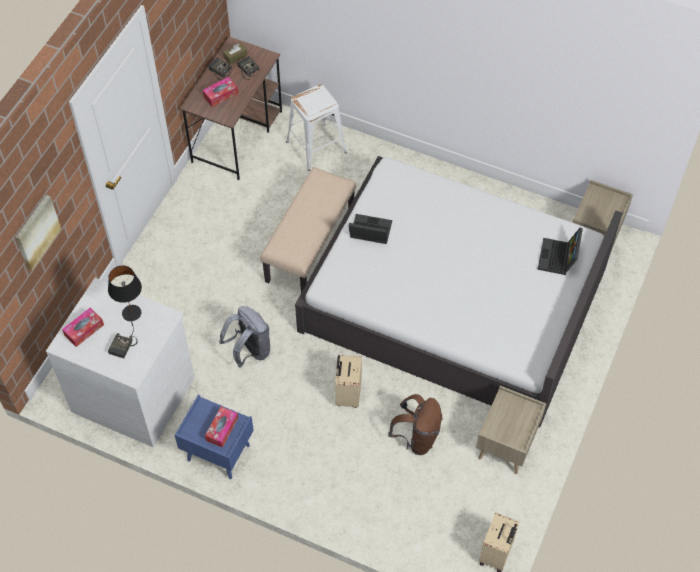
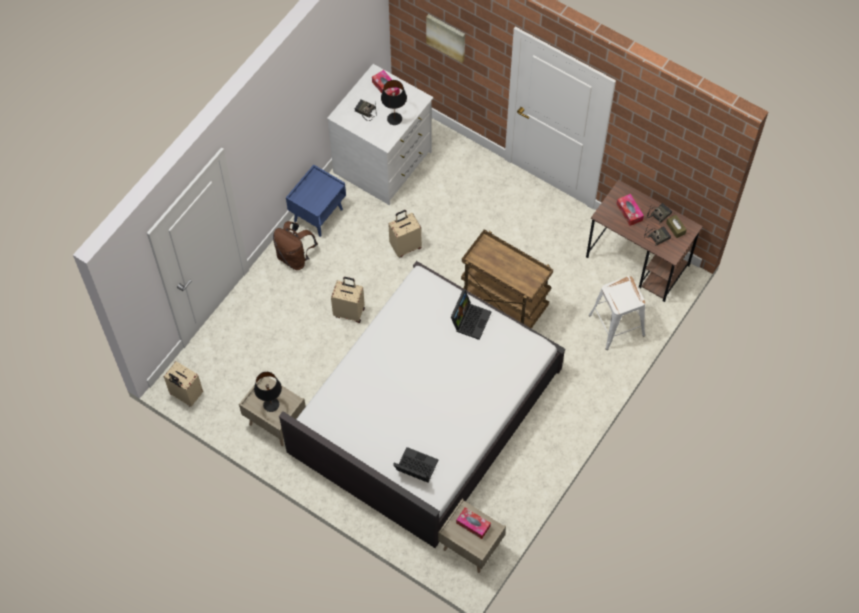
camera: 100 degrees right, 5 degrees up
tissue box [205,407,238,448] -> tissue box moved to [456,507,491,539]
grey backpack [219,306,270,368] -> beige suitcase [388,210,422,257]
beige bench [260,167,356,293] -> brown cart [461,230,553,329]
brown backpack [388,394,442,455] -> brown backpack moved to [273,221,318,270]
none -> black table lamp [254,372,282,412]

